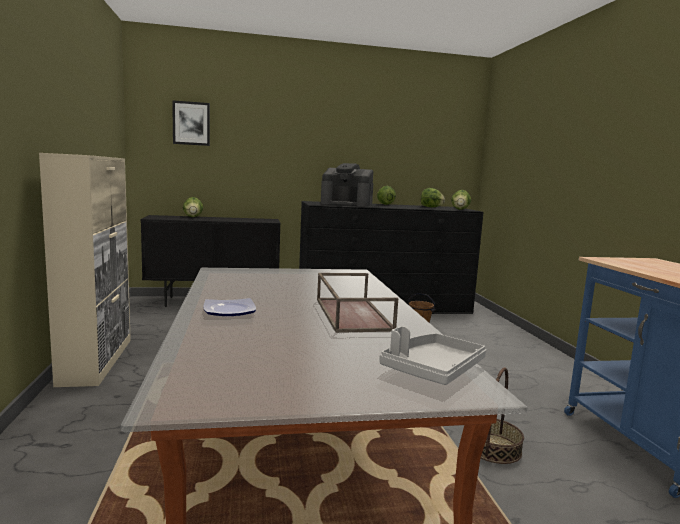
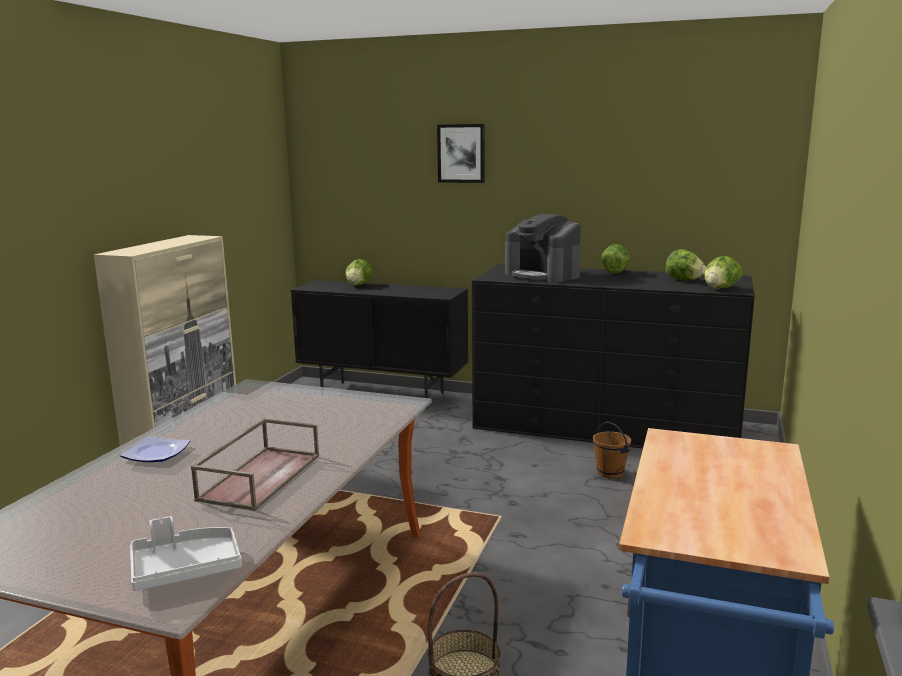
camera: 30 degrees right, 5 degrees up
picture [172,100,210,146] -> picture moved to [437,124,485,183]

